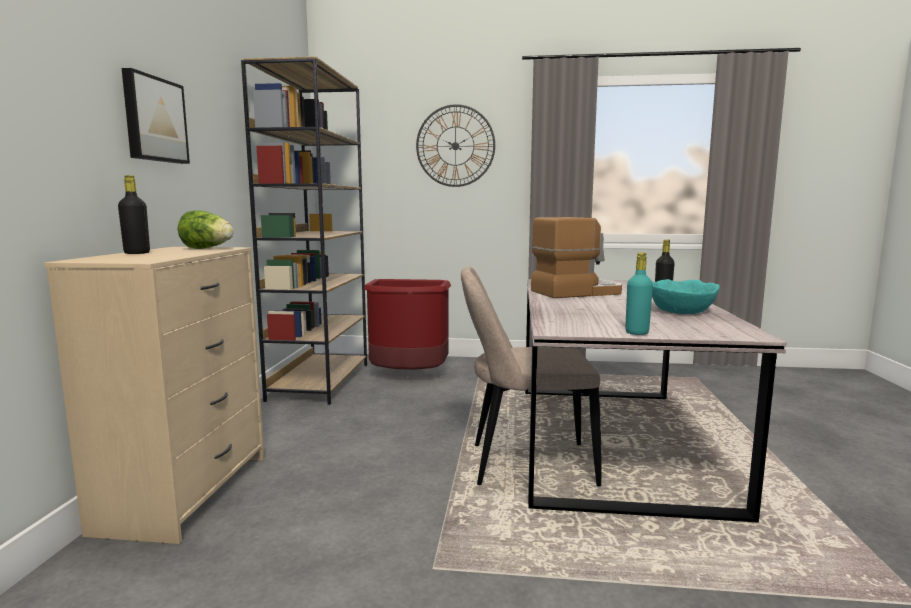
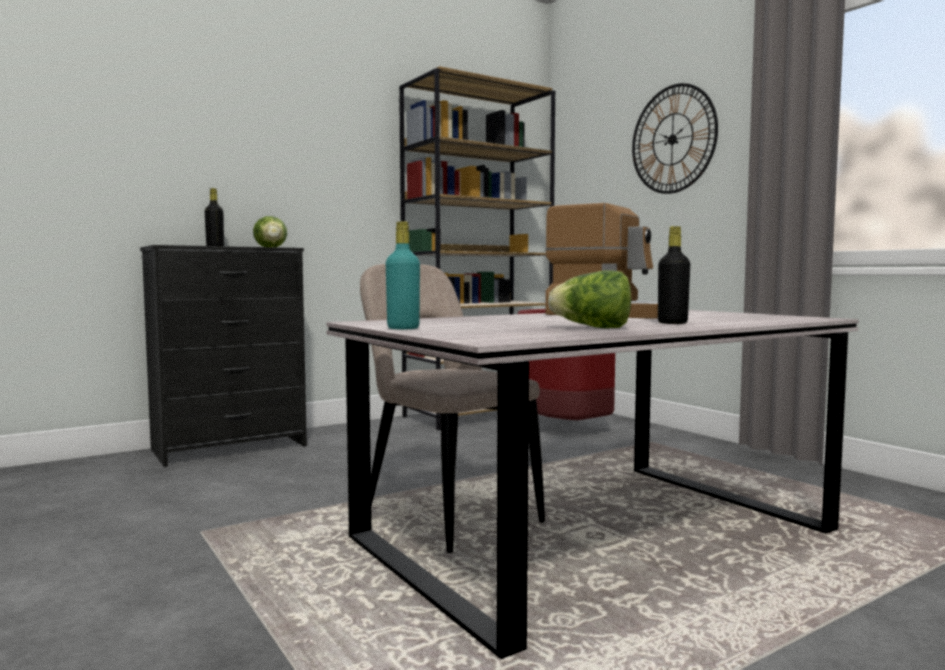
camera: 50 degrees right, 5 degrees down
beige dresser [44,247,264,544] -> black dresser [140,245,307,467]
picture [122,68,190,164] -> none
turquoise bowl [652,279,720,314] -> lettuce [548,271,631,328]

